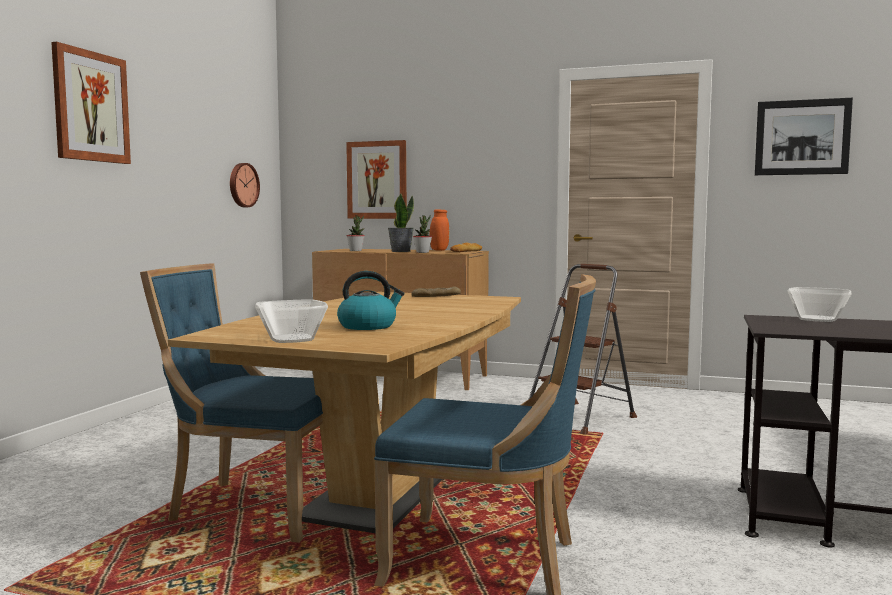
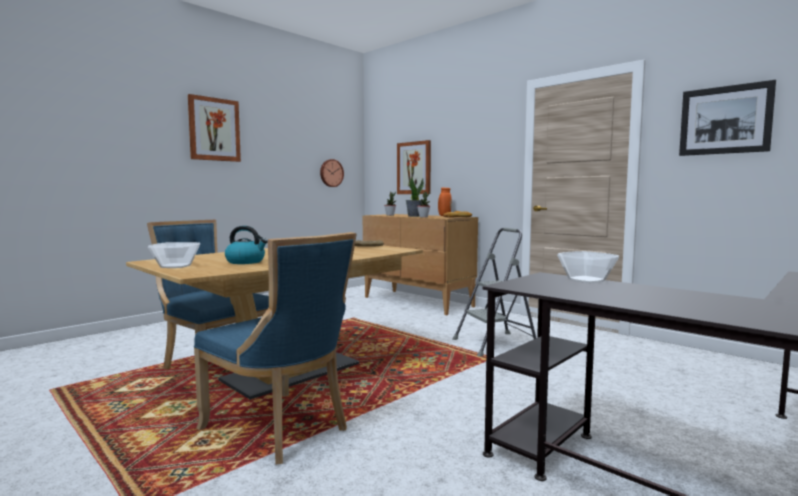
camera: 25 degrees right, 0 degrees up
brown step ladder [529,264,637,434] -> grey step ladder [452,228,536,357]

